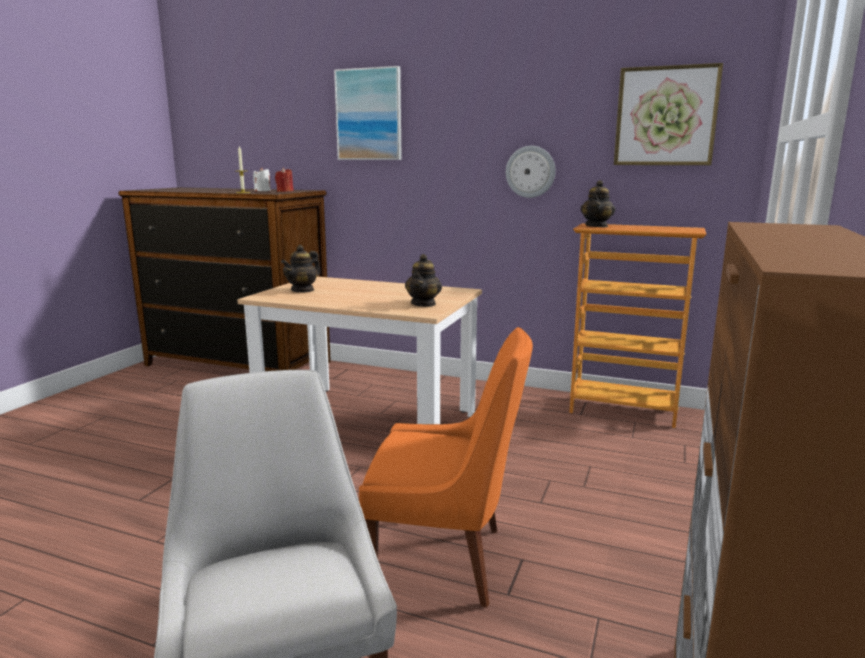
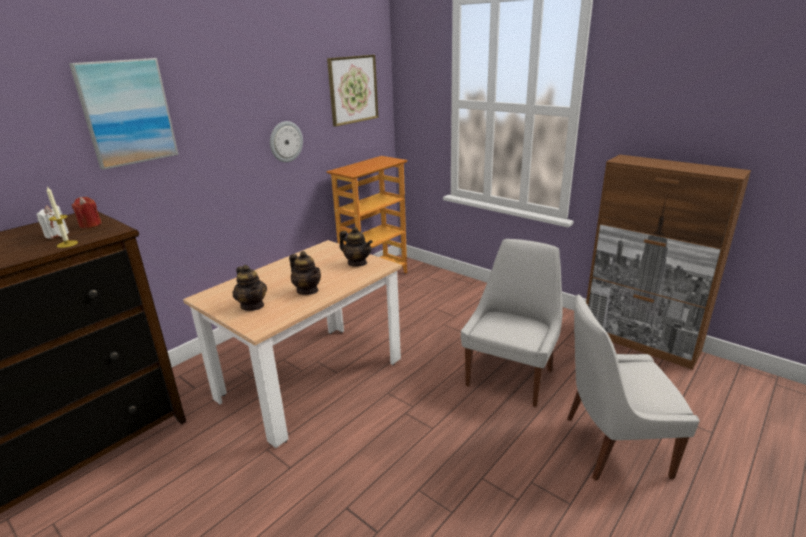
camera: 70 degrees left, 10 degrees up
orange chair [359,327,533,608] -> white chair [461,239,563,407]
teapot [581,180,615,227] -> teapot moved to [289,251,321,295]

